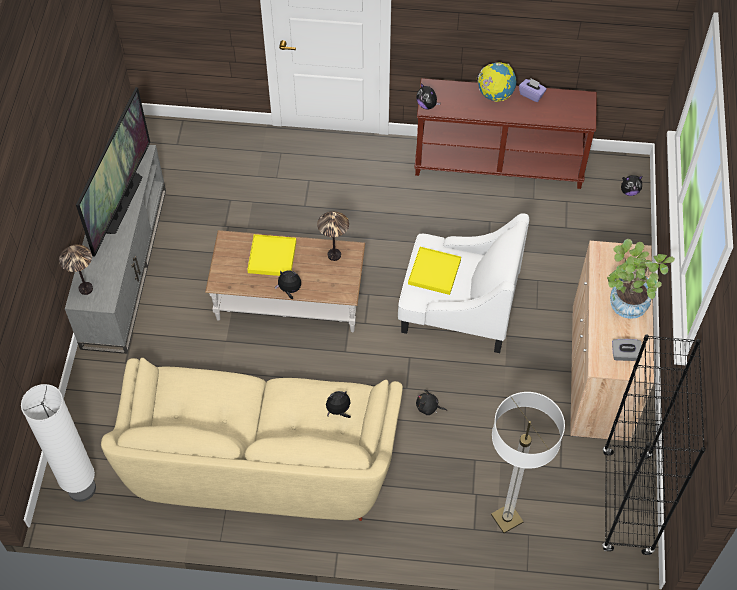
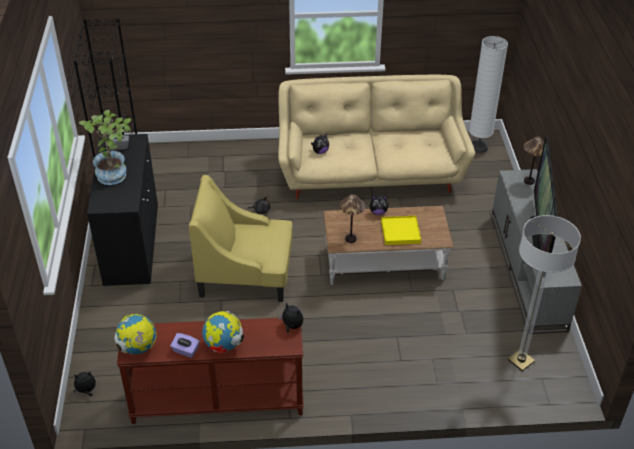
camera: 170 degrees right, 15 degrees down
white armchair [398,213,529,353] -> yellow armchair [189,175,293,302]
yellow tray [408,247,461,295] -> none
floor lamp [491,392,565,533] -> floor lamp moved to [508,215,581,371]
beige cabinet [570,241,654,442] -> black cabinet [87,134,158,287]
none -> globe [114,314,157,354]

